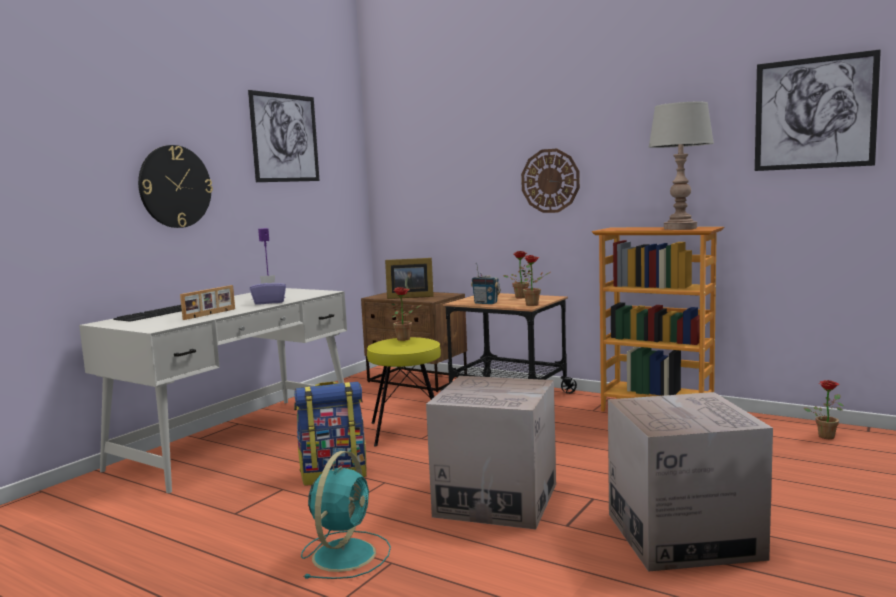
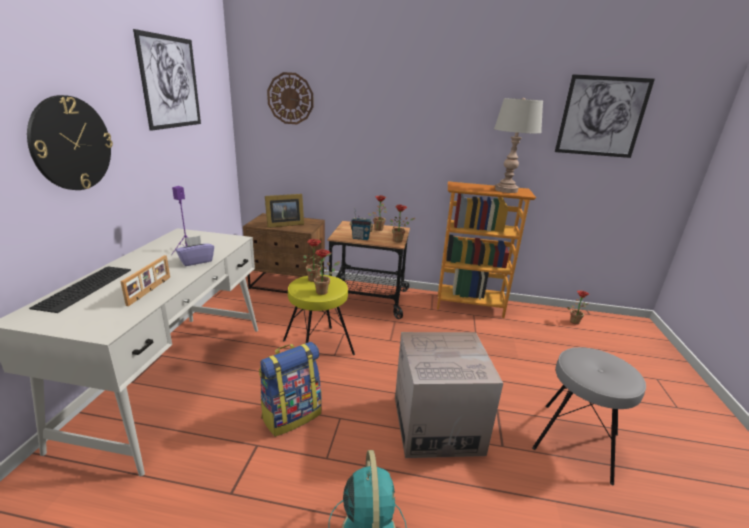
camera: 25 degrees left, 15 degrees up
wall clock [521,149,580,213] -> wall clock moved to [267,72,313,124]
cardboard box [608,392,773,572] -> grey stool [532,347,646,485]
none -> potted plant [307,249,340,295]

